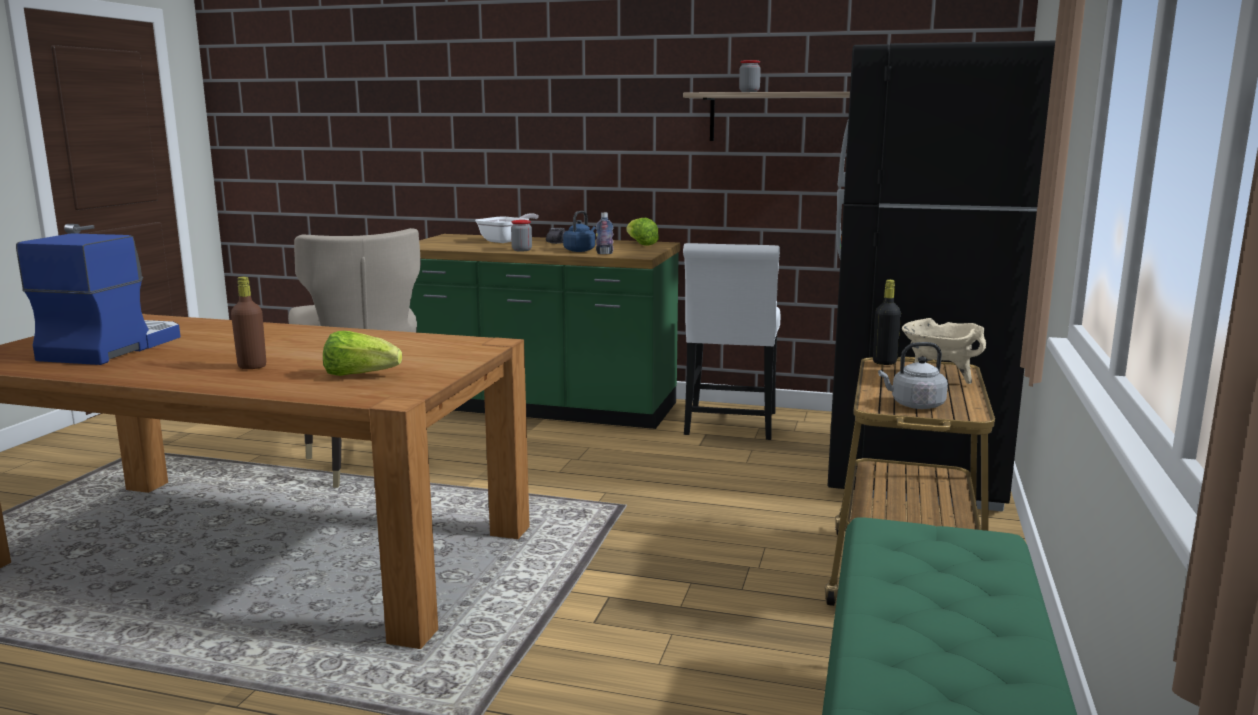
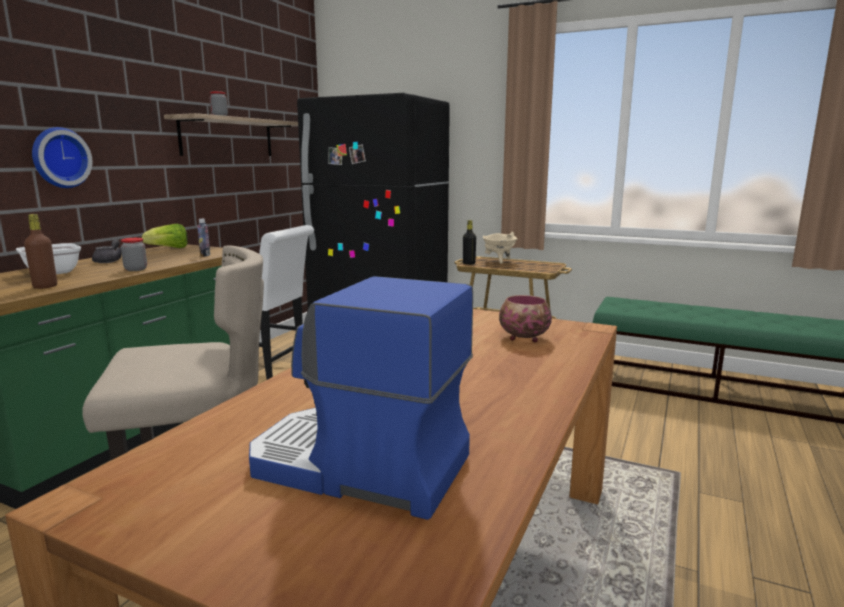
camera: 80 degrees left, 0 degrees up
brown bottle [231,277,266,369] -> brown bottle moved to [24,214,57,289]
lettuce [323,331,402,376] -> bowl [499,295,552,342]
blue kettle [563,211,596,252] -> none
grey kettle [878,342,948,409] -> none
none -> wall clock [32,127,92,188]

